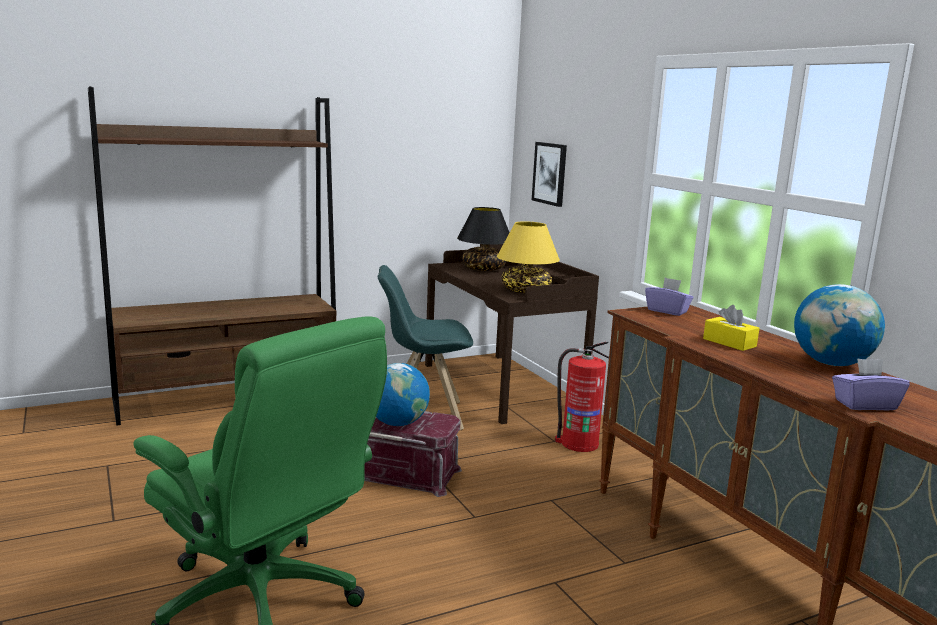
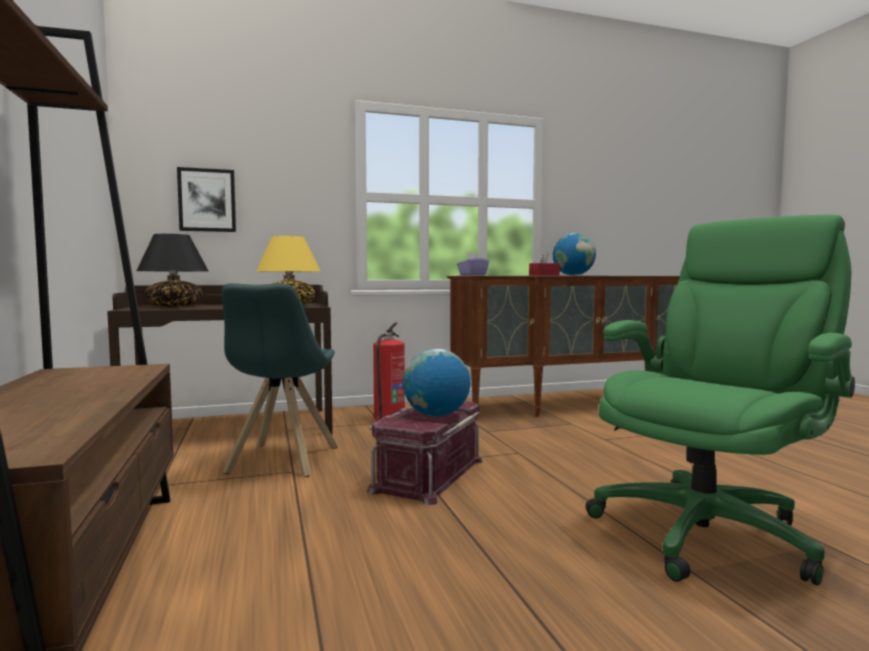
camera: 80 degrees left, 10 degrees down
yellow tissue box [703,305,759,351] -> red tissue box [529,252,560,276]
purple tissue box [832,358,910,410] -> none

